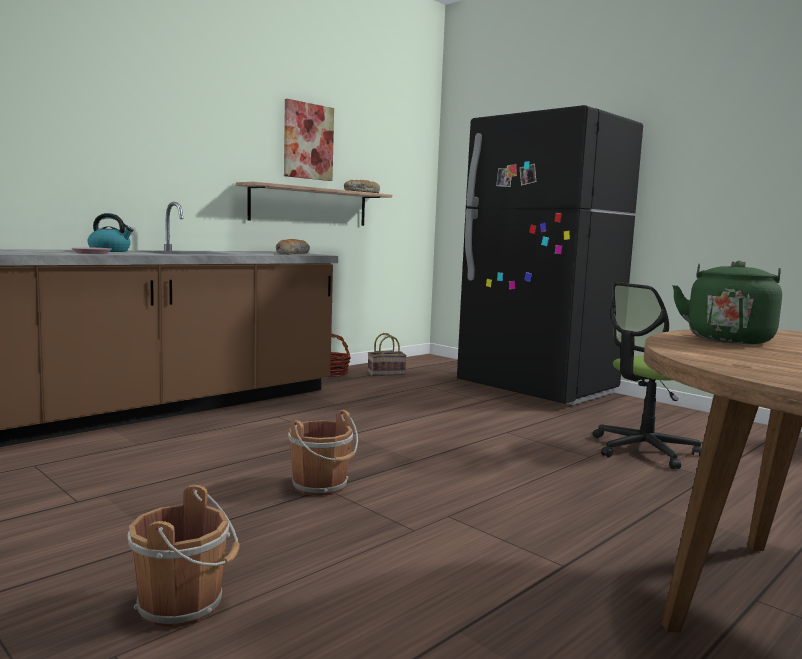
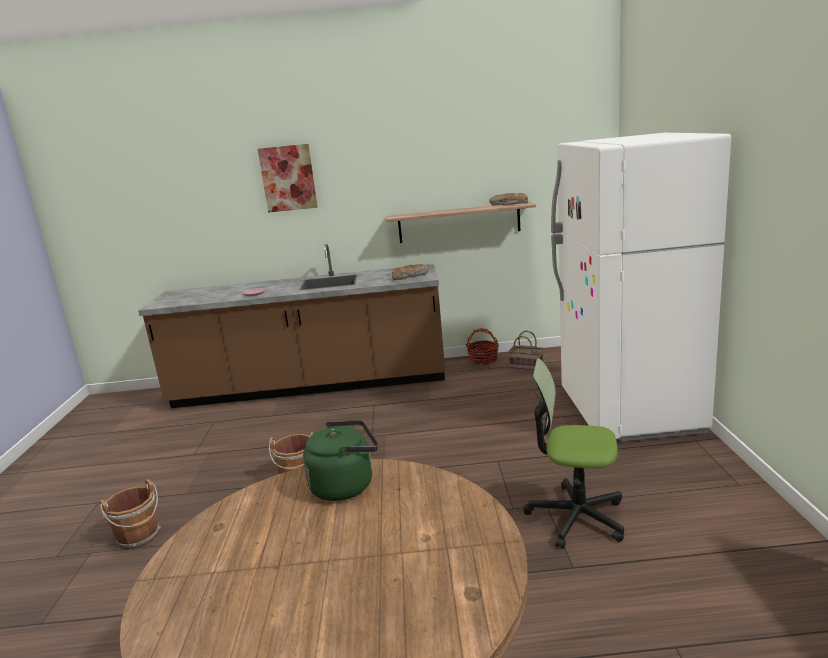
camera: 45 degrees right, 10 degrees up
kettle [88,213,133,252] -> none
picture [284,99,334,181] -> picture moved to [258,144,318,213]
black fridge [457,105,643,405] -> white fridge [551,133,731,442]

